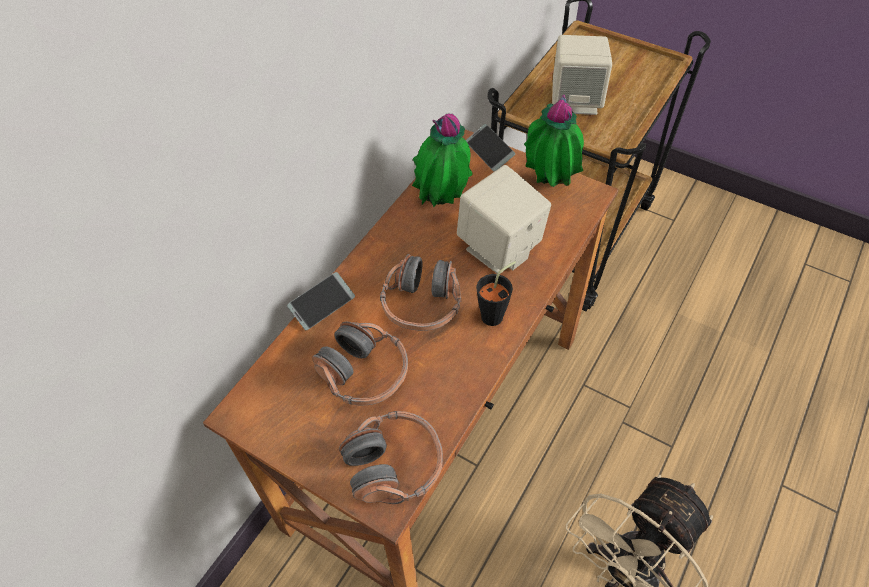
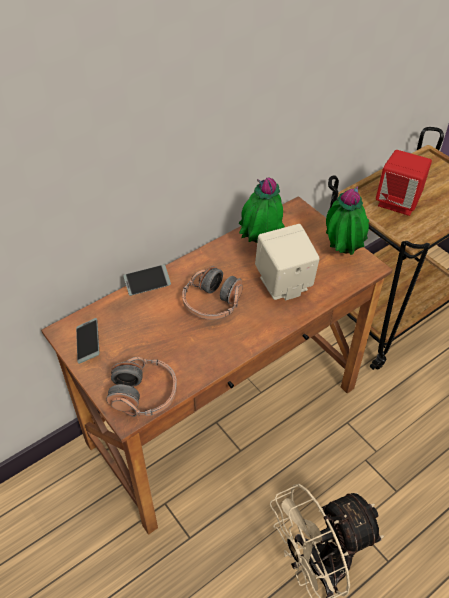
camera: 20 degrees right, 5 degrees down
headphones [312,322,408,405] -> none
phone [466,124,515,172] -> phone moved to [76,318,99,364]
black cup [476,261,516,326] -> none
beige speaker [552,35,612,115] -> red speaker [376,150,432,216]

